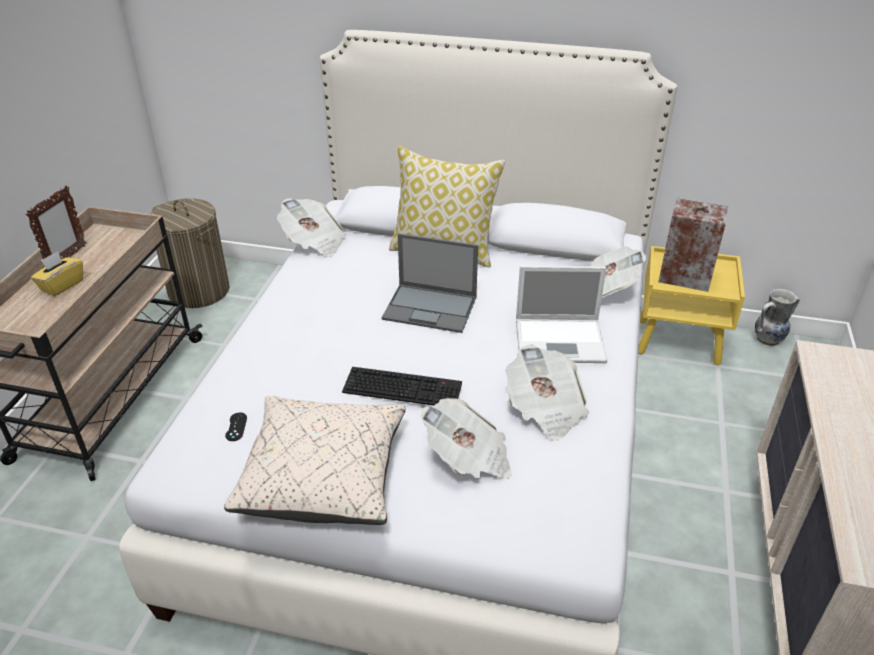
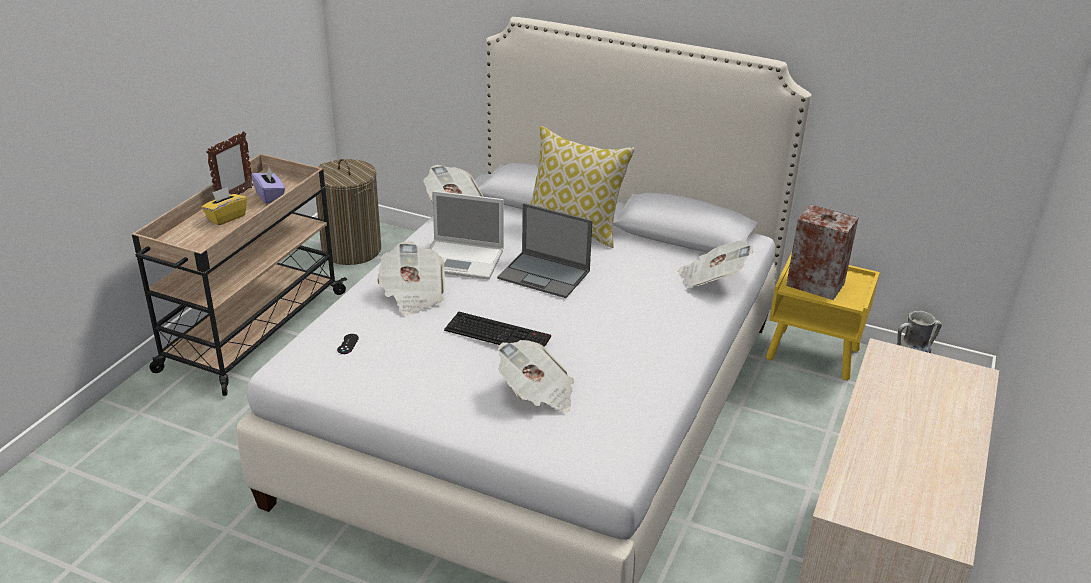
camera: 10 degrees right, 5 degrees down
beige pillow [224,396,406,525] -> none
newspaper [505,345,589,441] -> newspaper moved to [377,242,445,315]
laptop [516,266,607,363] -> laptop moved to [429,191,504,280]
none -> purple tissue box [251,167,285,204]

